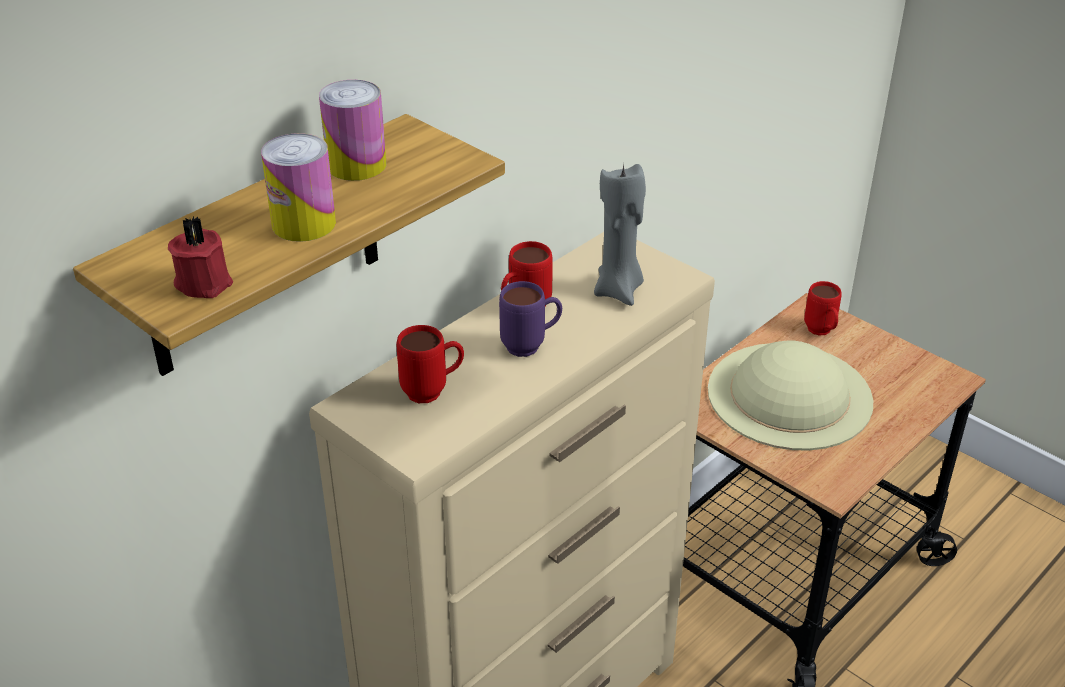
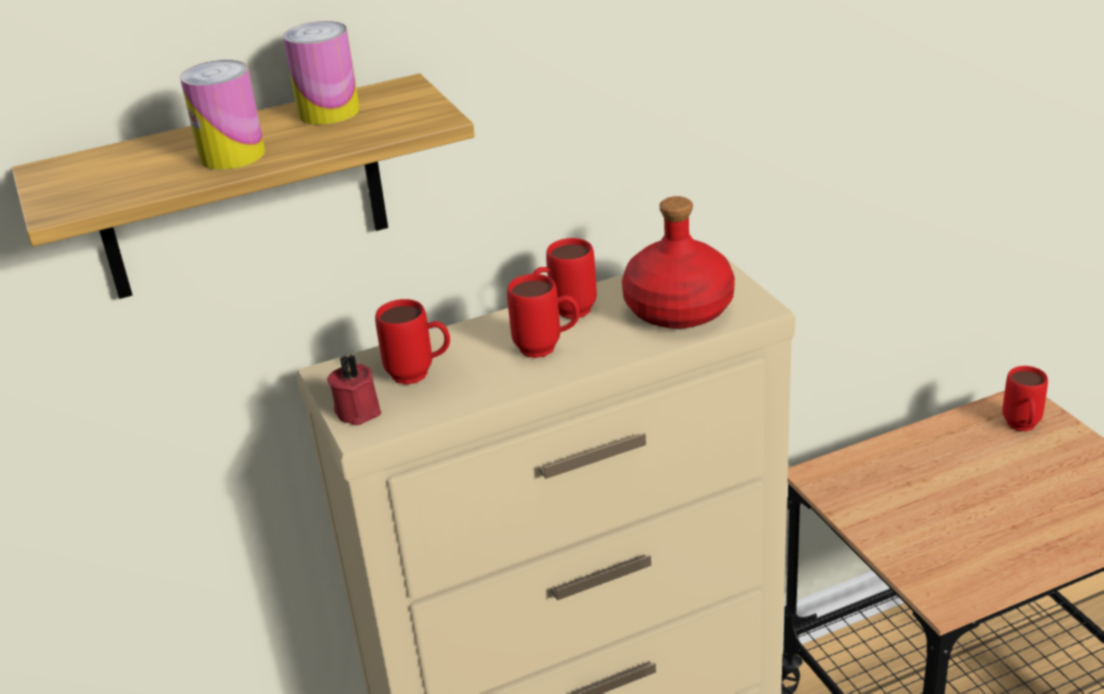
camera: 25 degrees right, 5 degrees down
red candle [168,217,233,298] -> red candle moved to [327,354,381,425]
purple mug [499,281,562,357] -> red mug [507,274,580,358]
grey candle [594,163,646,306] -> red bottle [622,196,735,329]
beige hat [708,341,873,451] -> none

